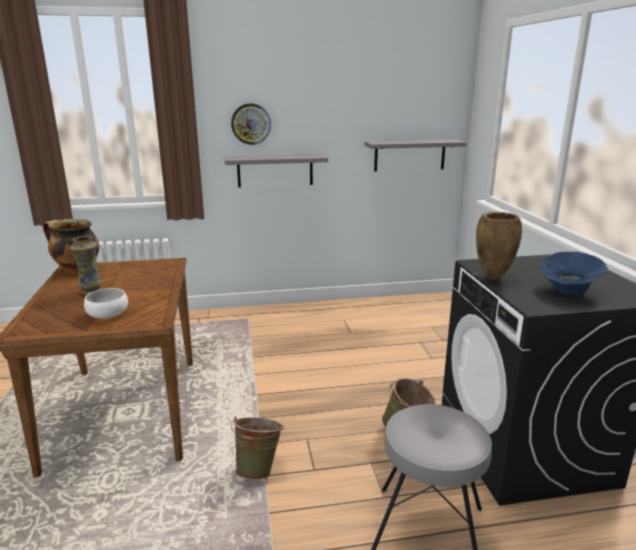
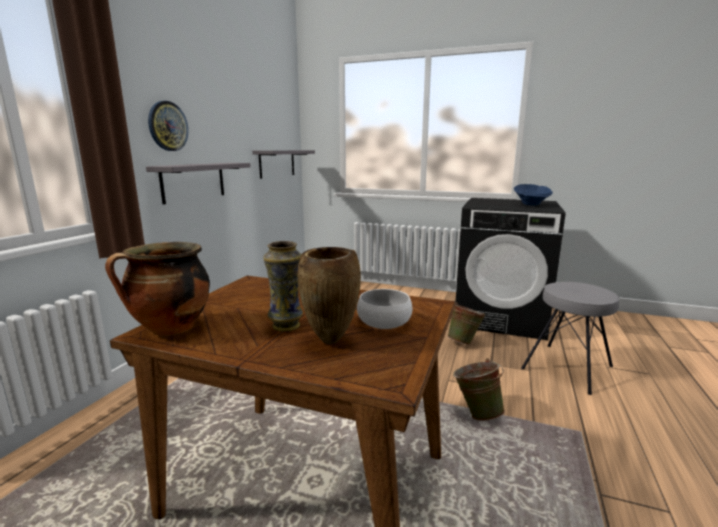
camera: 60 degrees left, 5 degrees down
brown vase [476,212,522,280] -> brown vase moved to [297,247,361,344]

